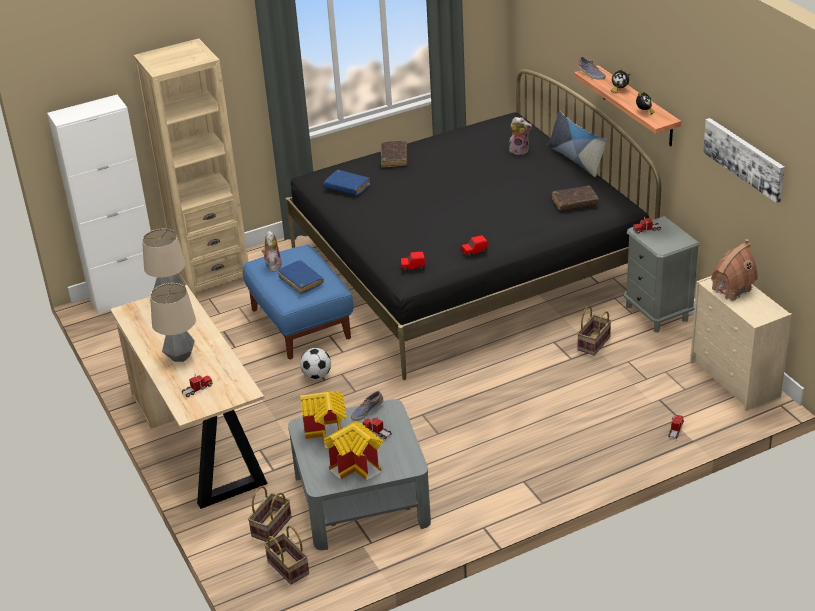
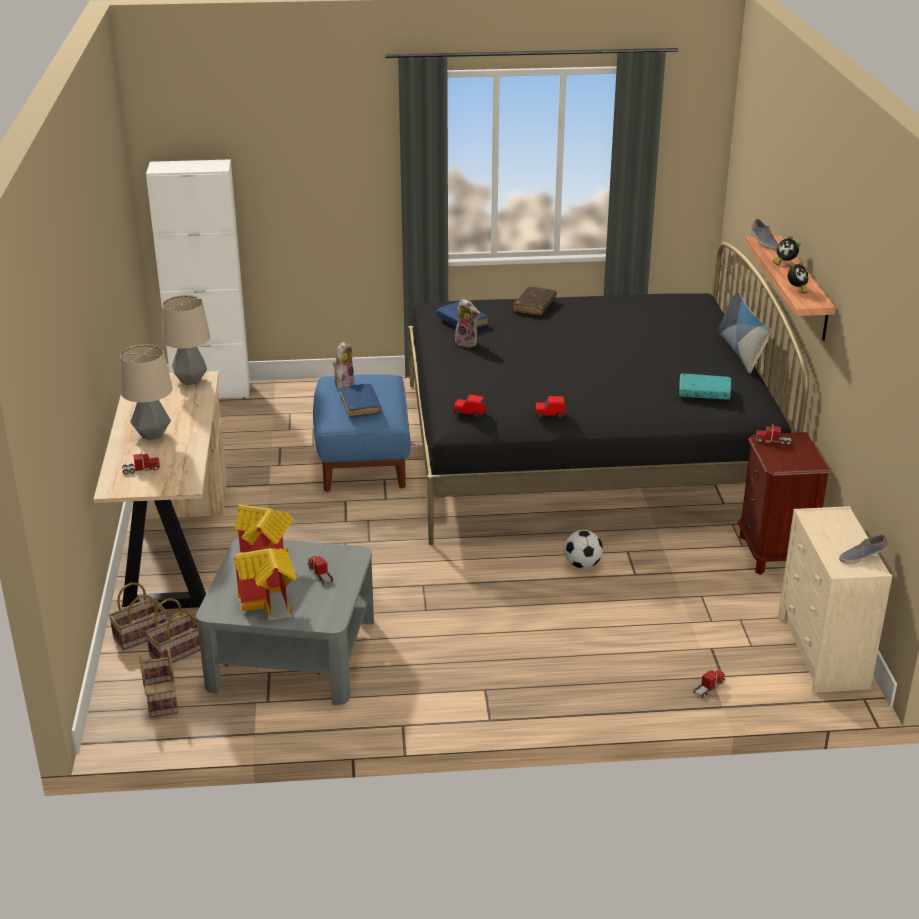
camera: 20 degrees right, 5 degrees down
beige bookcase [134,38,249,298] -> none
football [300,348,331,379] -> football moved to [564,530,603,569]
shoe [351,391,384,421] -> shoe moved to [839,535,888,564]
plush toy [509,117,532,155] -> plush toy moved to [455,298,480,348]
brown book [552,186,598,211] -> turquoise book [679,373,731,400]
basket [577,306,612,356] -> basket moved to [109,583,167,650]
grey nightstand [624,216,700,333] -> brown nightstand [738,432,830,575]
picture [703,118,785,203] -> none
toy house [711,239,758,302] -> none

